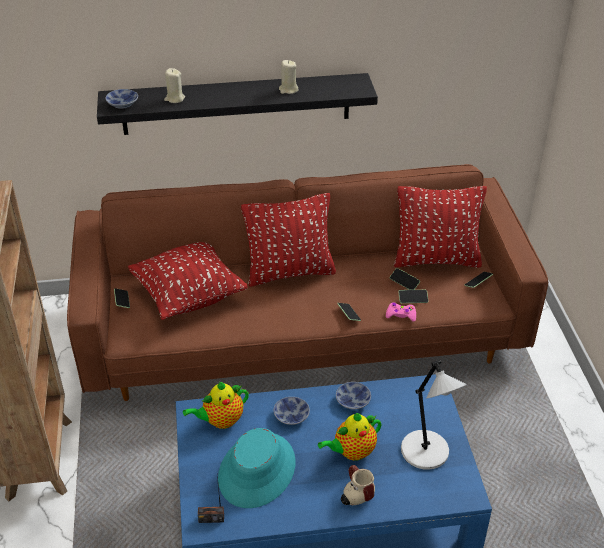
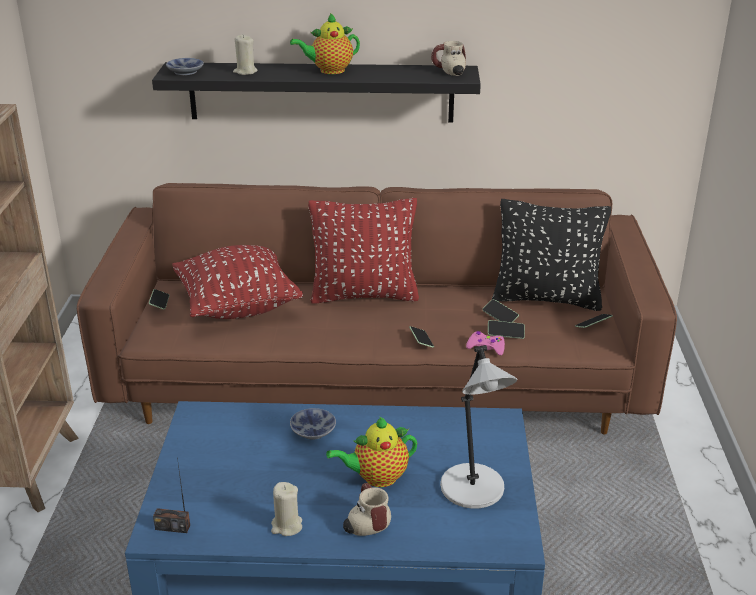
camera: 10 degrees right, 10 degrees down
teapot [183,382,249,429] -> teapot moved to [290,13,360,74]
turquoise hat [218,428,295,508] -> none
beige candle [279,60,299,94] -> beige candle moved to [271,482,302,536]
bowl [336,382,371,409] -> none
red pillow [394,186,487,268] -> black pillow [492,199,611,311]
none -> mug [431,41,466,76]

